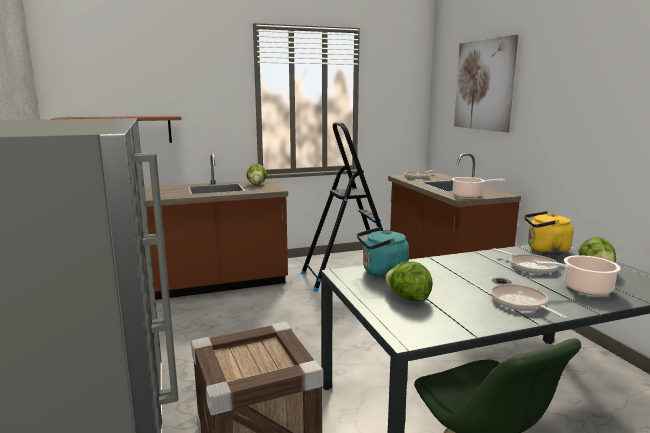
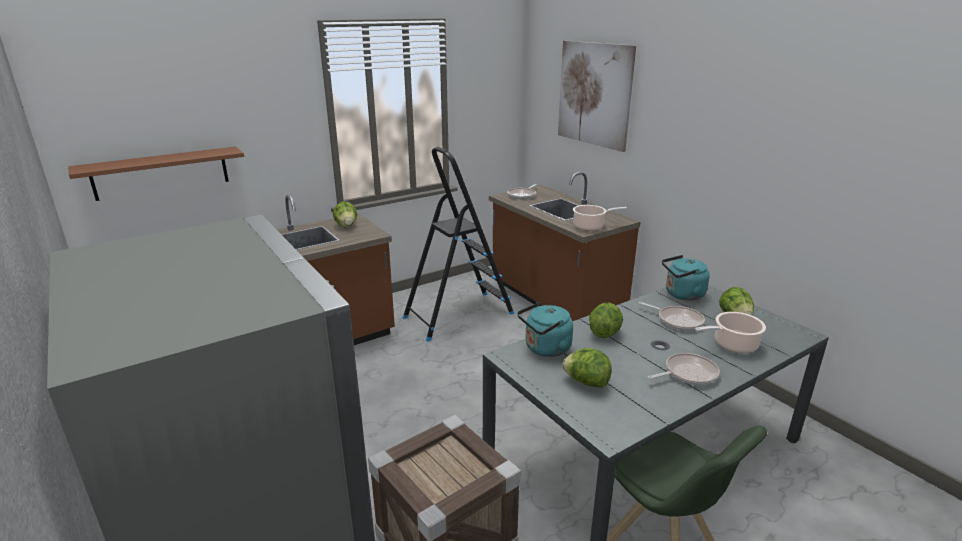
camera: 15 degrees left, 10 degrees up
frying pan [490,284,567,319] -> frying pan turned 105 degrees clockwise [647,353,720,385]
yellow kettle [524,211,573,255] -> turquoise kettle [662,255,710,301]
none -> lettuce [589,303,623,338]

